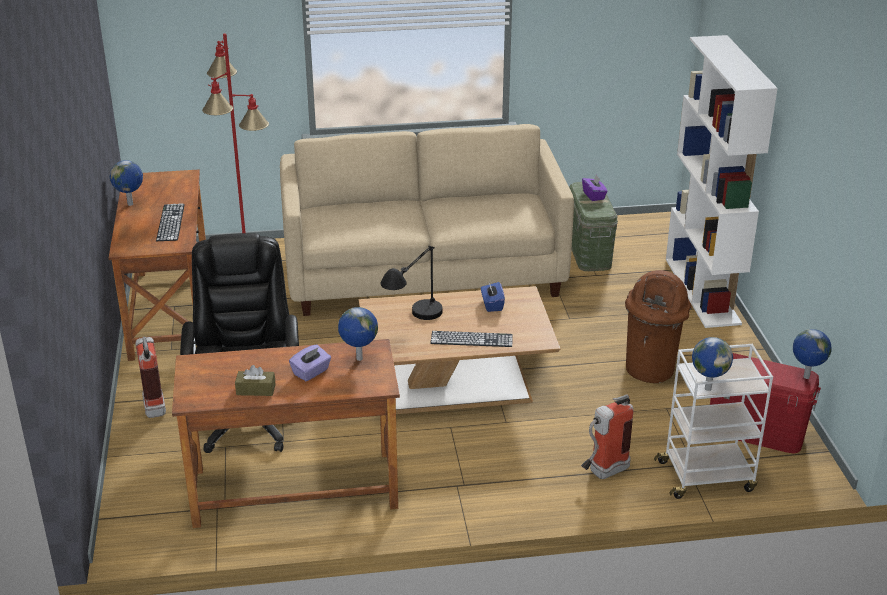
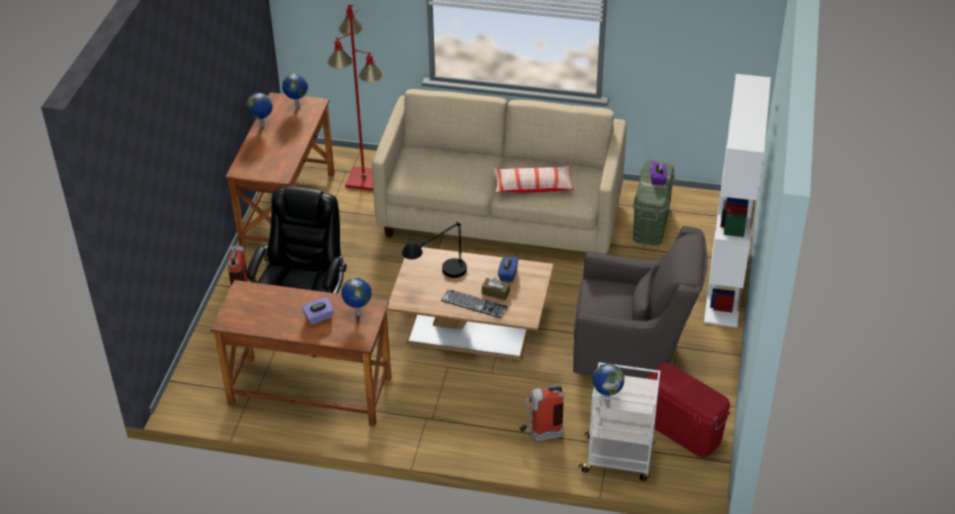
camera: 20 degrees right, 10 degrees up
keyboard [156,203,185,241] -> none
brown tissue box [235,365,276,396] -> brown tissue box moved to [482,278,510,300]
brown trash can [625,270,692,383] -> grey armchair [573,226,707,379]
globe [793,329,832,379] -> globe moved to [282,74,308,108]
none -> pillow [493,166,575,193]

